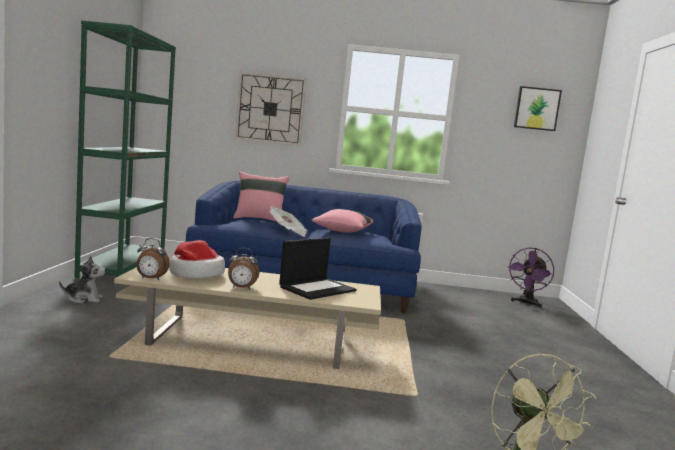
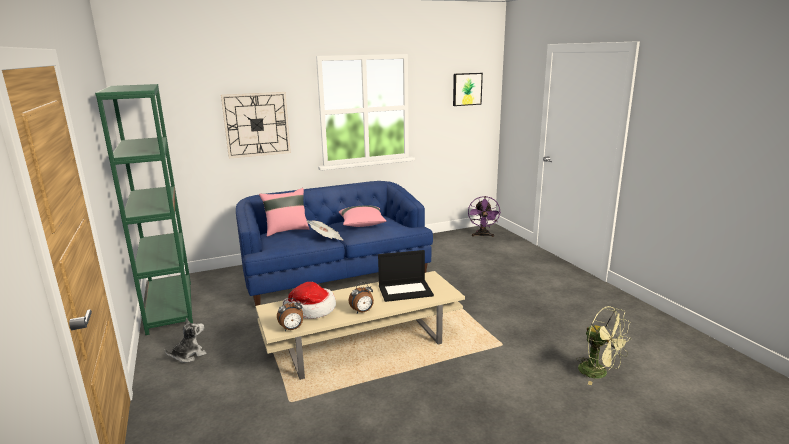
camera: 25 degrees left, 10 degrees up
laptop [279,238,357,300] -> laptop turned 60 degrees clockwise [378,250,434,302]

